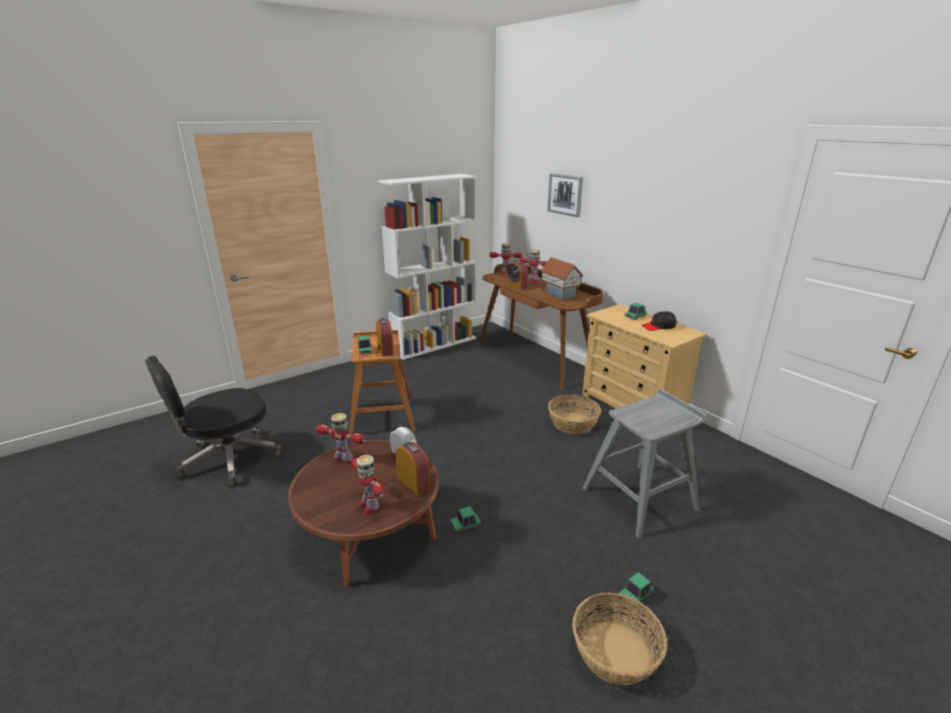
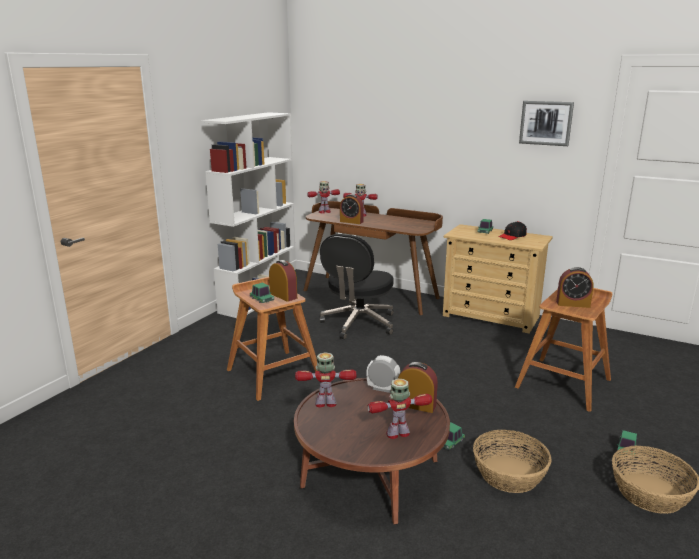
camera: 25 degrees left, 5 degrees down
black office chair [145,355,282,487] -> black office chair moved to [320,234,394,340]
toy robot [352,455,386,514] -> toy robot turned 135 degrees clockwise [368,379,432,439]
toy house [540,257,583,300] -> none
picture [548,173,583,217] -> picture moved to [519,101,574,146]
basket [548,395,601,434] -> basket moved to [473,430,551,493]
grey stool [583,389,706,539] -> brown stool [515,288,612,412]
none -> alarm clock [556,267,593,308]

